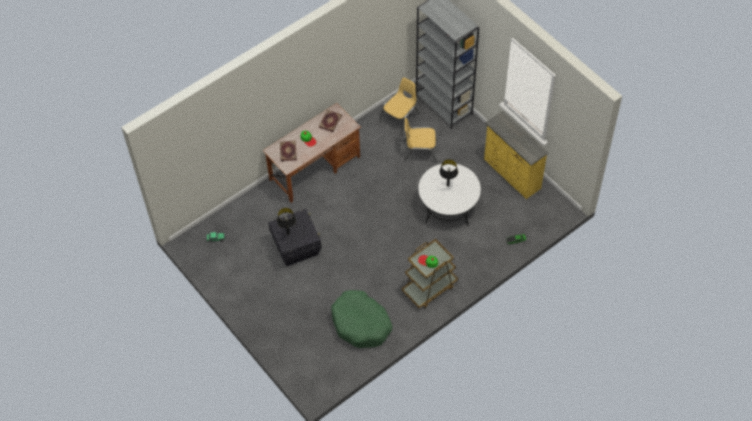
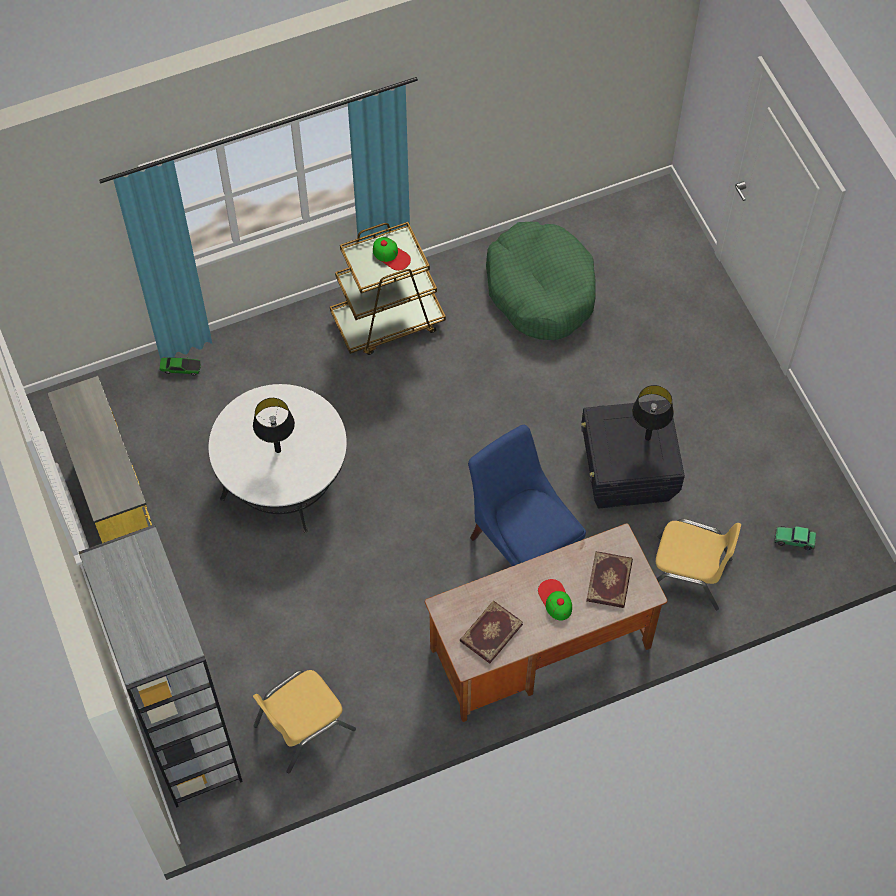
camera: 165 degrees left, 5 degrees up
yellow chair [404,118,438,163] -> yellow chair moved to [656,519,741,611]
none -> blue chair [468,425,586,566]

